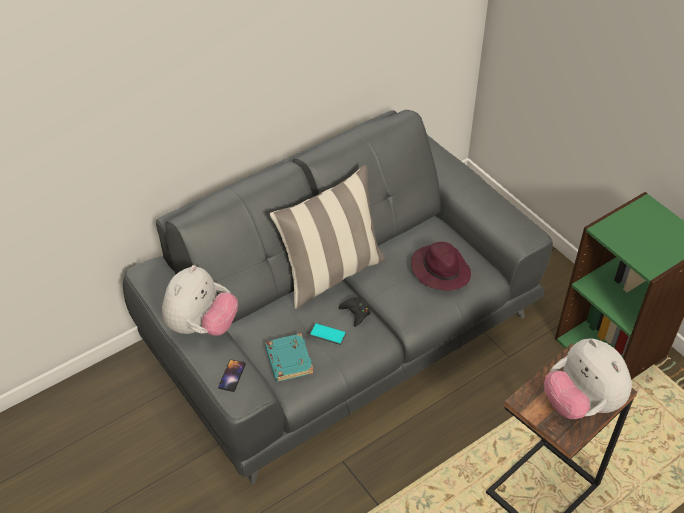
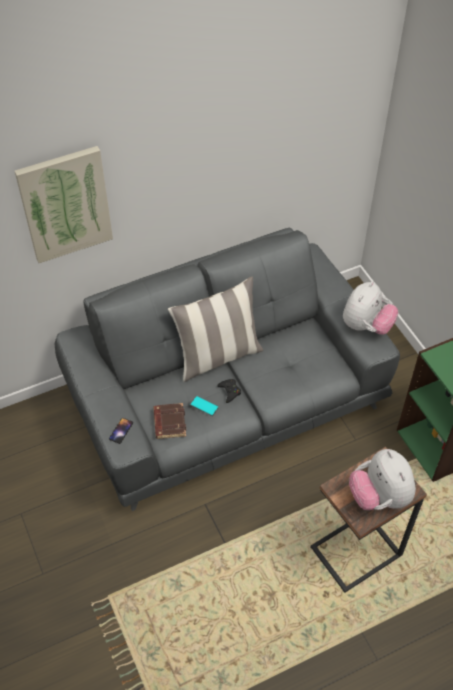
camera: 10 degrees right, 5 degrees up
plush toy [162,265,238,336] -> plush toy moved to [343,281,398,335]
turquoise book [265,333,313,382] -> brown book [154,403,186,439]
purple hat [411,242,471,291] -> none
none -> picture [15,146,113,263]

